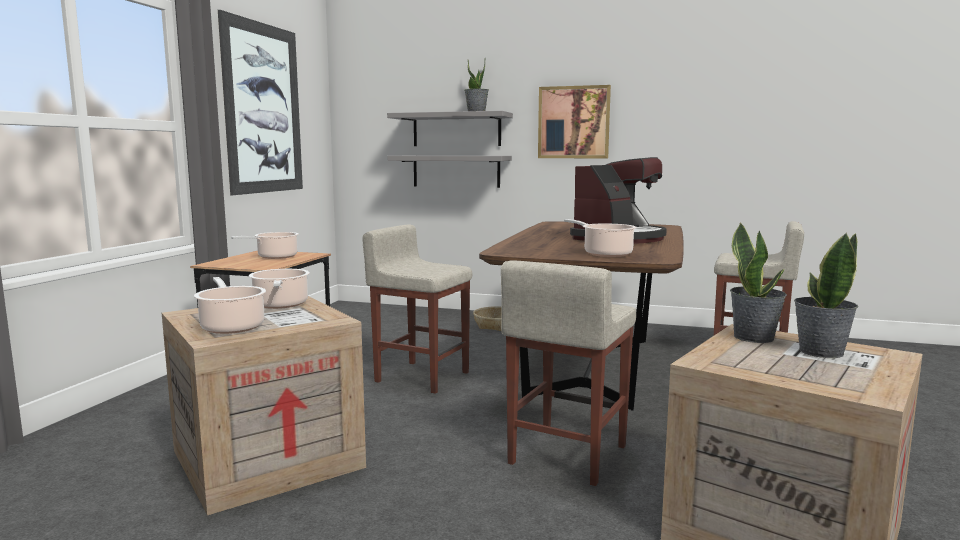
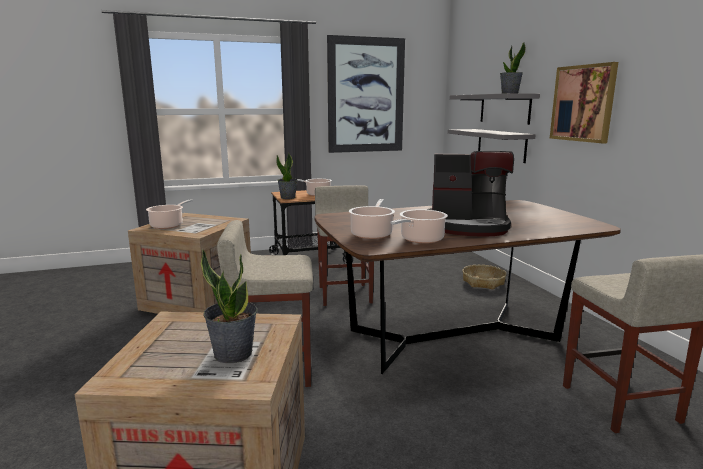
camera: 55 degrees right, 5 degrees up
cooking pot [249,269,310,309] -> cooking pot moved to [391,209,448,244]
potted plant [730,222,787,343] -> potted plant moved to [276,153,298,199]

